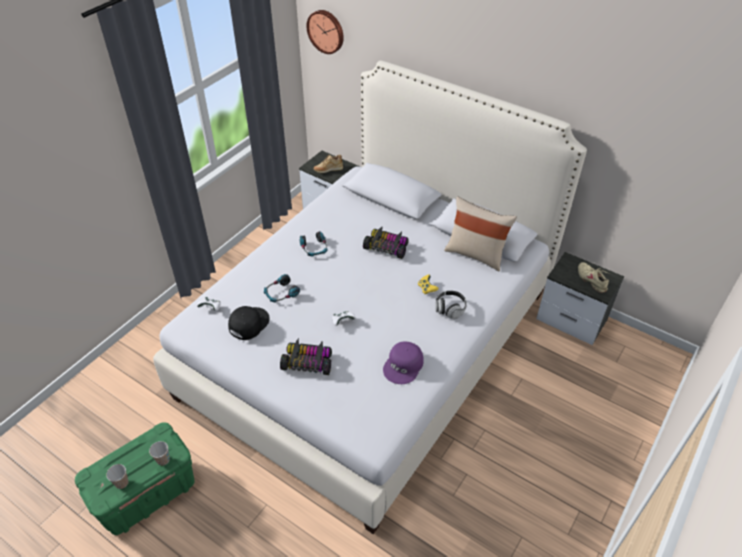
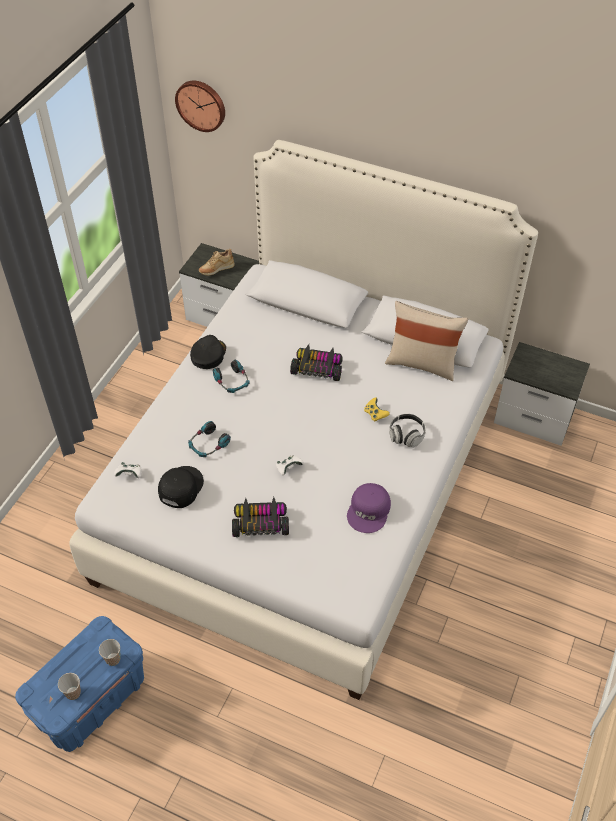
camera: 10 degrees left, 5 degrees up
green storage box [75,422,195,535] -> blue storage box [15,616,144,752]
beige shoe [578,262,609,293] -> none
none -> black cap [190,335,226,369]

